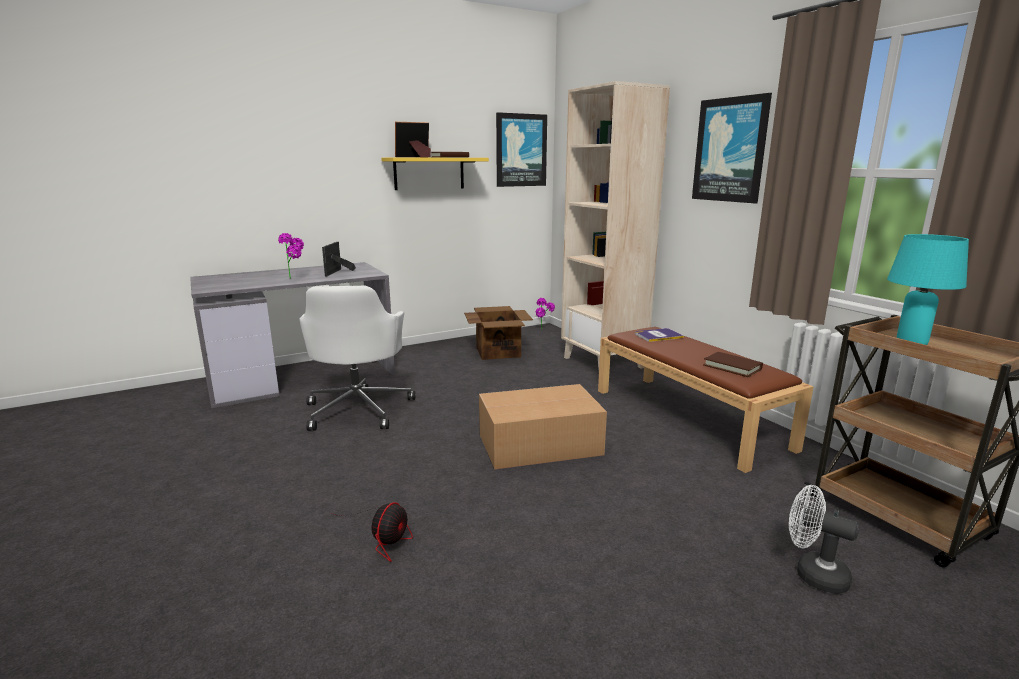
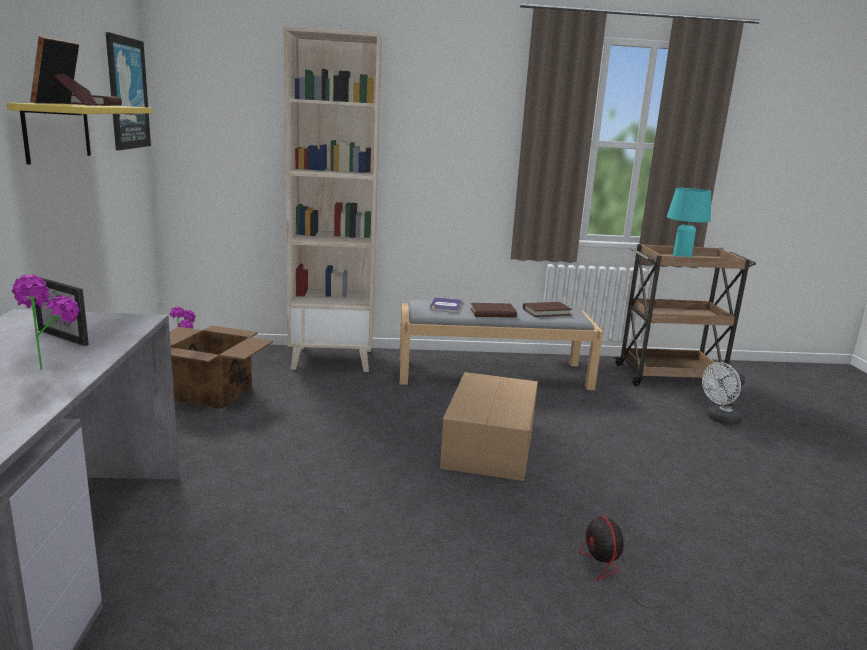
camera: 65 degrees left, 0 degrees up
white office chair [300,286,415,431] -> none
fan [330,502,413,562] -> fan turned 150 degrees counterclockwise [579,516,706,608]
brown bench [598,327,814,473] -> grey bench [399,300,603,390]
picture [692,93,772,204] -> none
none -> brown book [470,303,517,318]

